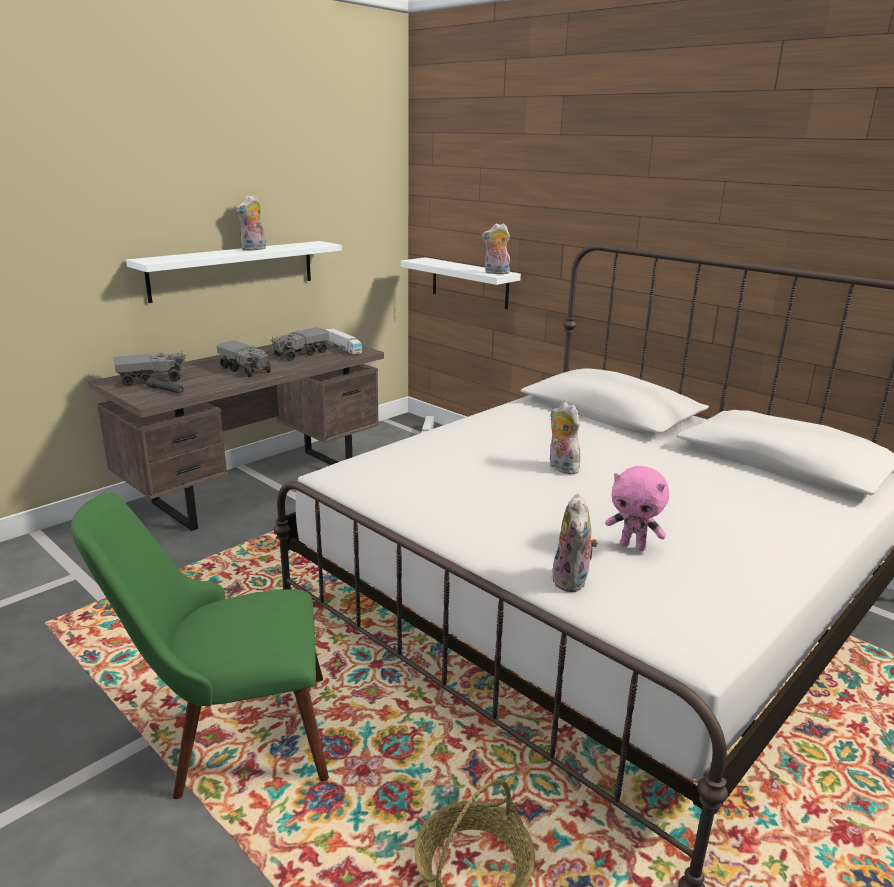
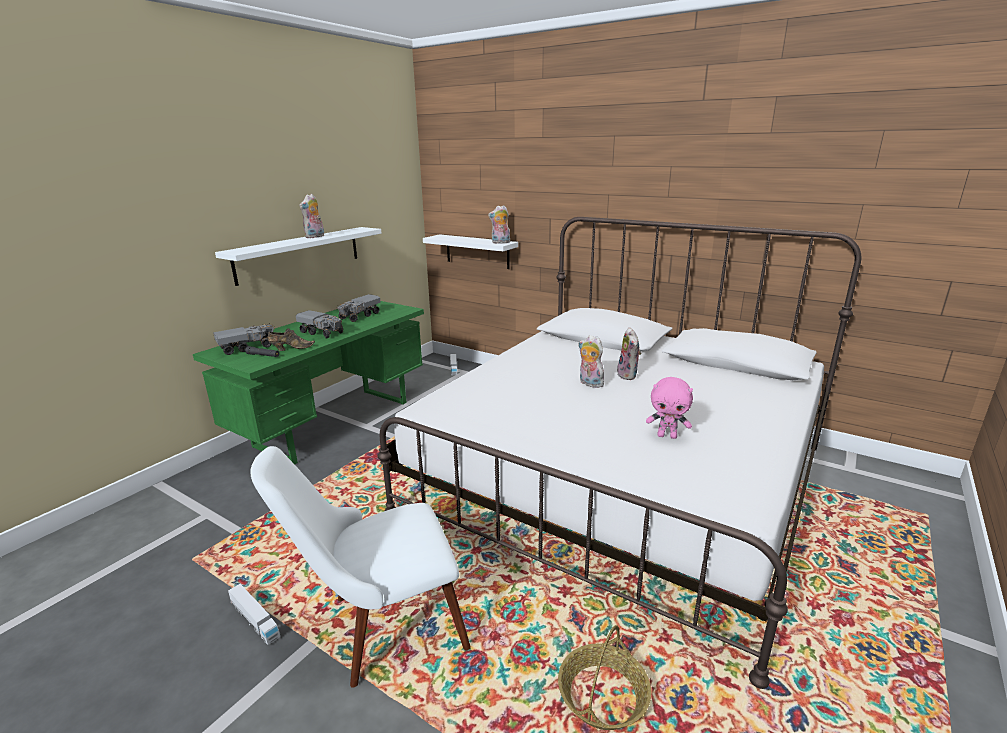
camera: 10 degrees left, 0 degrees up
green chair [71,492,329,799] -> white chair [250,446,471,688]
brown desk [88,340,384,531] -> green desk [193,301,424,464]
toy truck [325,328,362,355] -> toy truck moved to [228,584,280,645]
plush toy [553,494,598,592] -> plush toy moved to [617,327,642,380]
none -> brown shoe [268,328,315,351]

